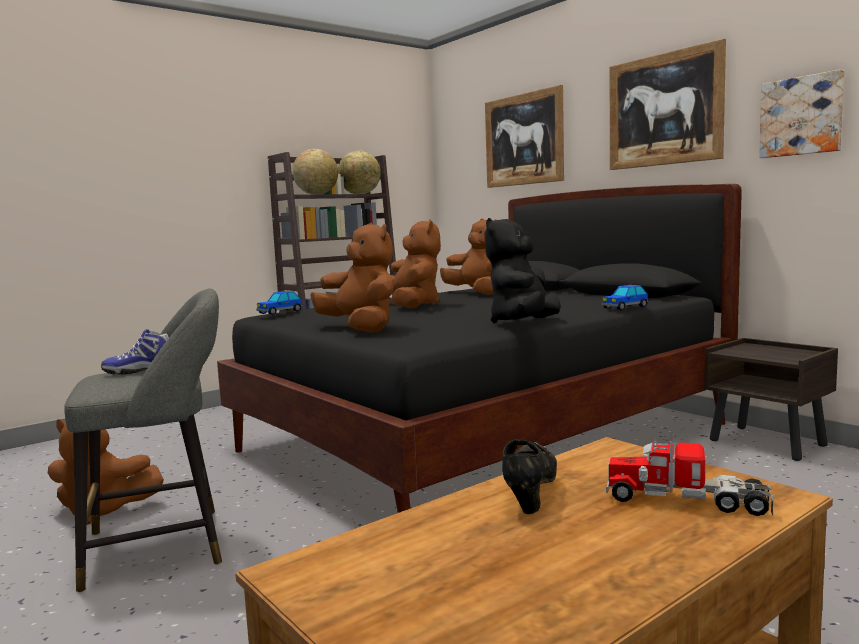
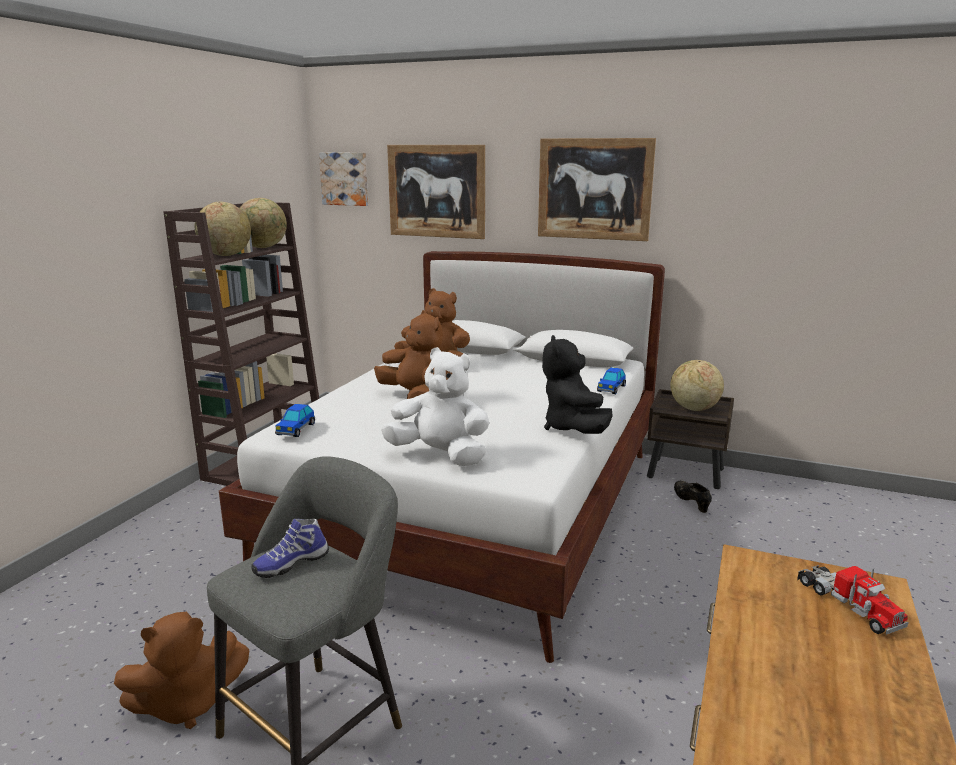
camera: 30 degrees left, 10 degrees up
black bed [217,184,742,513] -> white bed [219,251,665,663]
brown plush toy [311,223,394,333] -> white plush toy [381,347,489,466]
black shoe [502,439,557,514] -> black shoe moved to [674,481,712,513]
toy truck [606,430,774,516] -> toy truck turned 105 degrees counterclockwise [797,565,909,635]
picture [759,69,844,158] -> picture moved to [319,153,368,206]
none -> globe [670,360,724,411]

